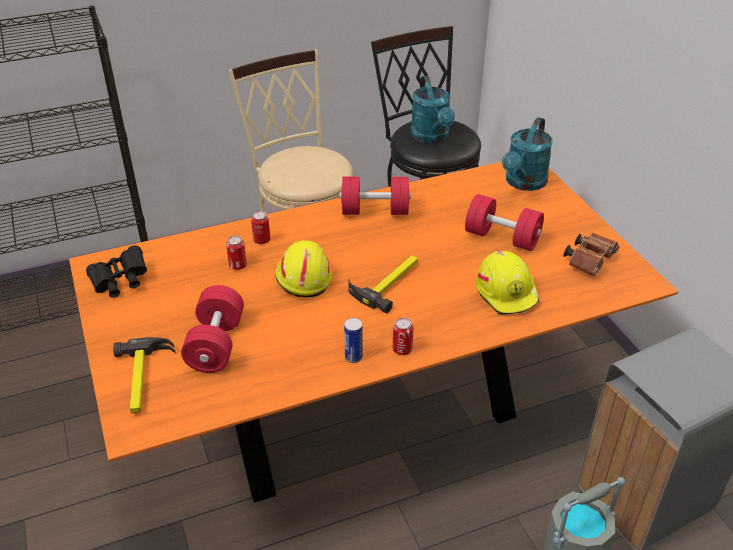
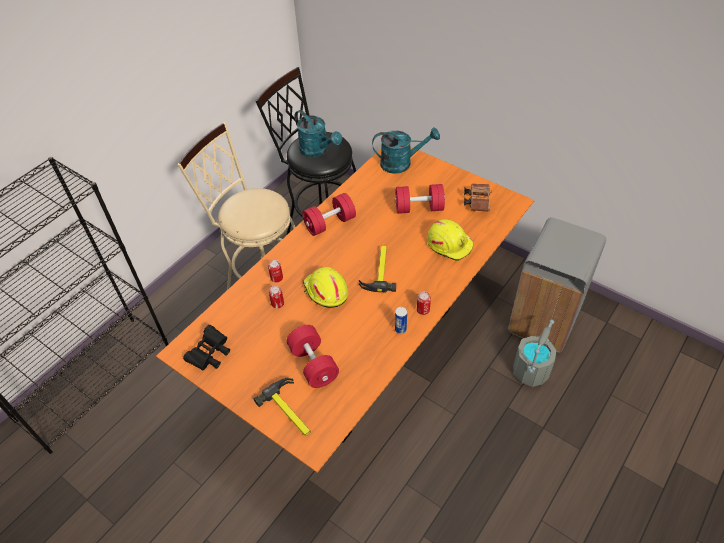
camera: 30 degrees left, 10 degrees up
turquoise watering can [502,117,553,191] -> turquoise watering can turned 90 degrees counterclockwise [372,127,440,174]

